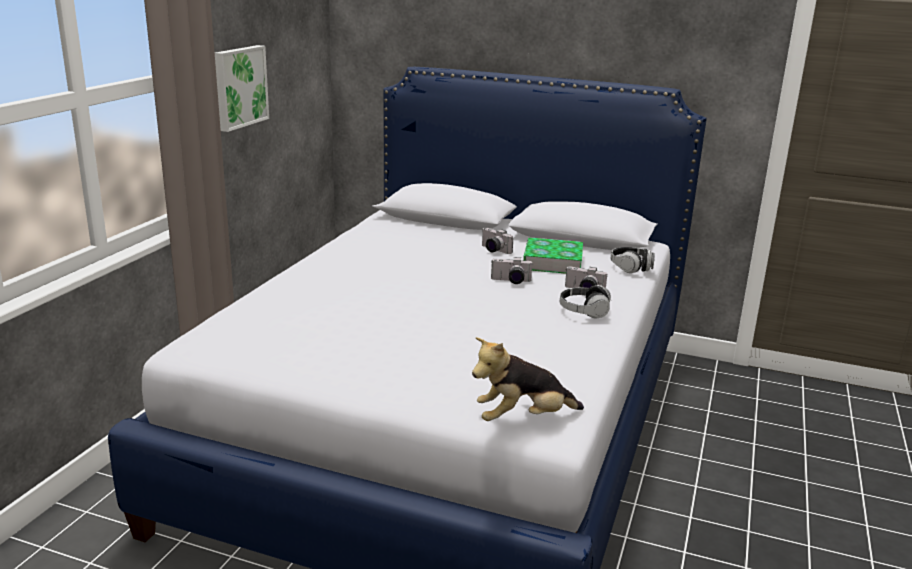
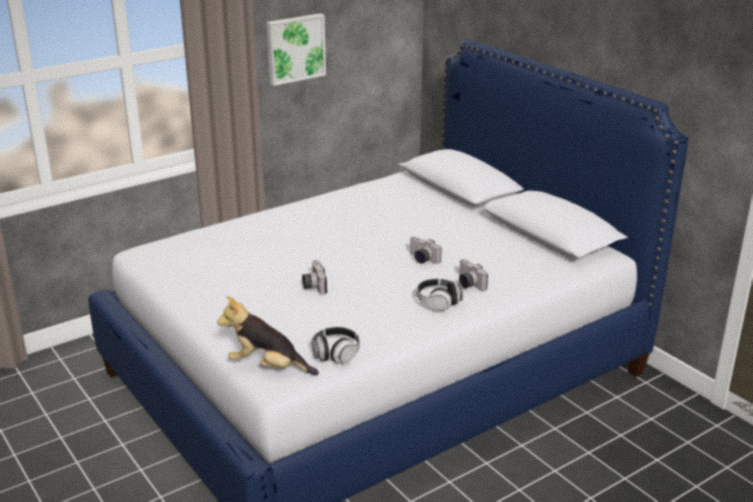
camera: 35 degrees right, 5 degrees up
camera [482,228,513,254] -> camera moved to [302,260,327,295]
book [523,237,583,274] -> none
headphones [611,247,655,273] -> headphones moved to [312,327,360,364]

